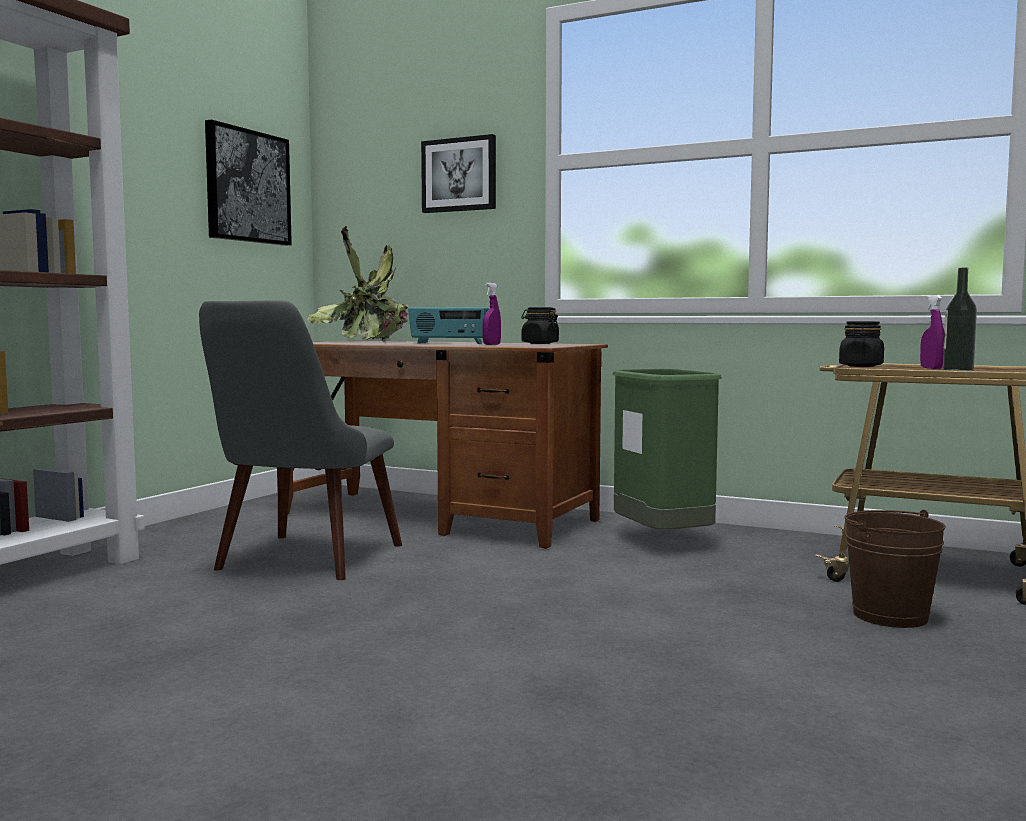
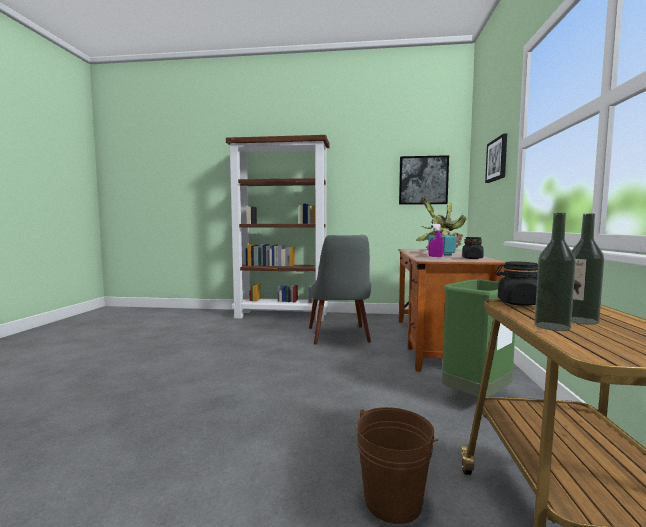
camera: 70 degrees right, 0 degrees up
grey chair [199,300,402,580] -> grey chair turned 90 degrees counterclockwise [309,235,371,344]
purple spray bottle [920,295,944,369] -> bottle [571,214,604,325]

